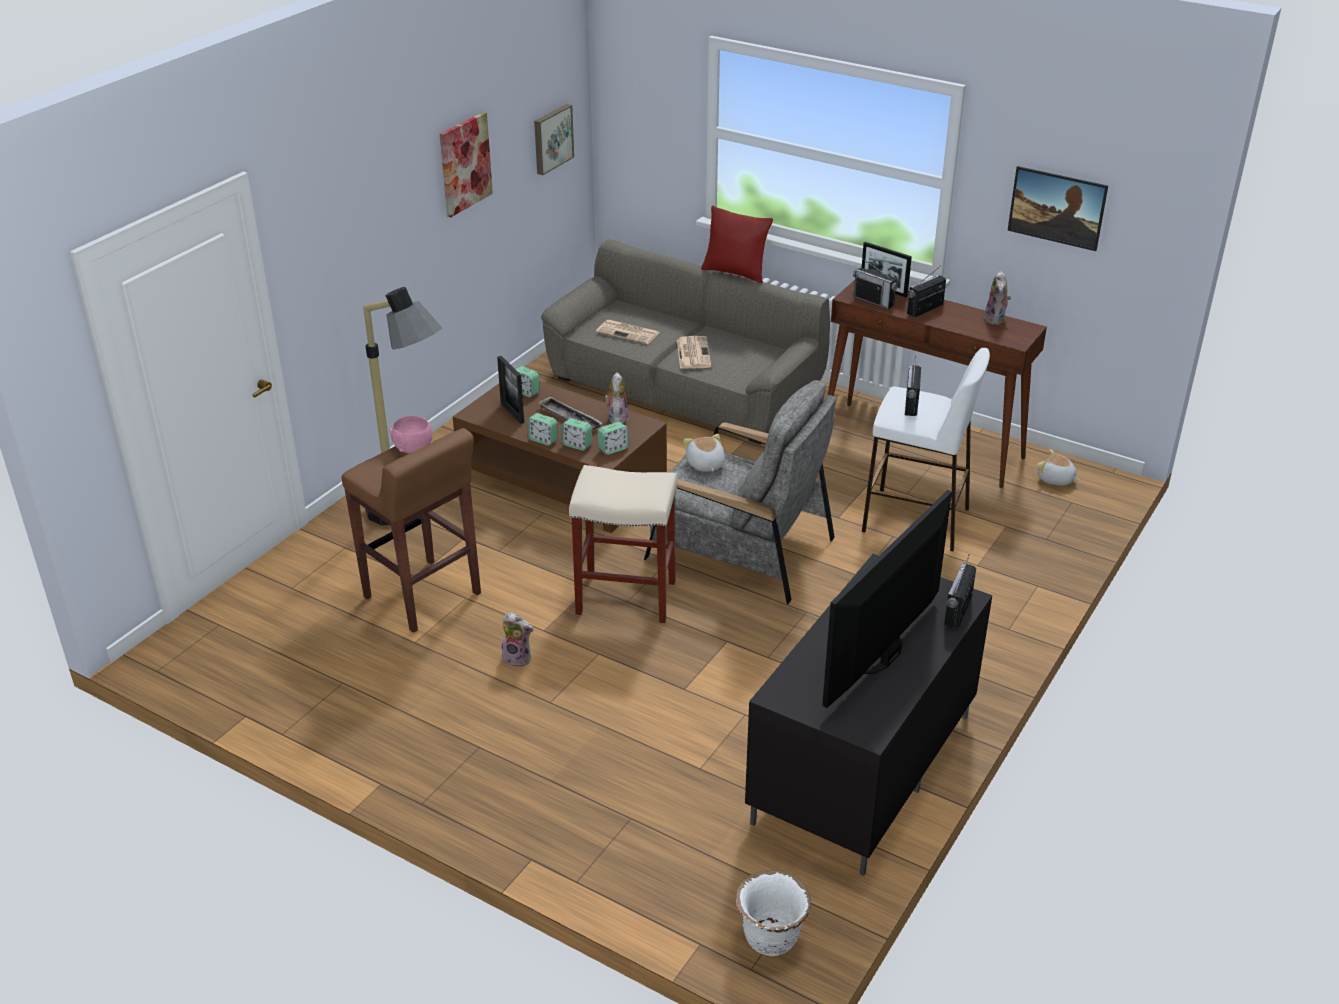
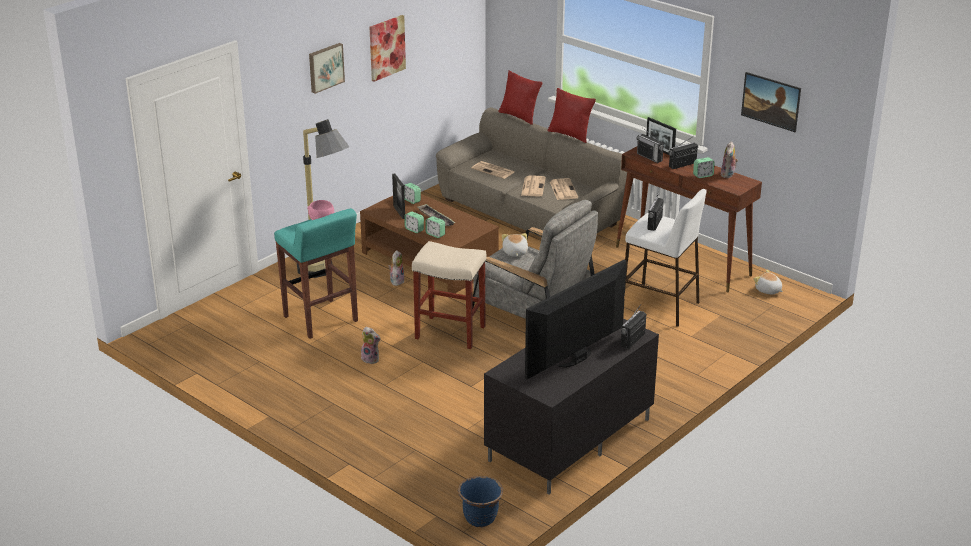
camera: 10 degrees right, 5 degrees down
brown stool [342,428,481,633] -> turquoise stool [274,208,358,339]
picture [534,104,574,175] -> picture moved to [309,43,345,94]
alarm clock [598,422,629,455] -> alarm clock moved to [693,157,715,178]
plush toy [605,372,628,424] -> plush toy moved to [388,250,405,286]
white planter [736,870,811,957] -> blue planter [458,476,503,527]
none -> red pillow [499,71,543,125]
none -> newspaper [550,178,578,200]

